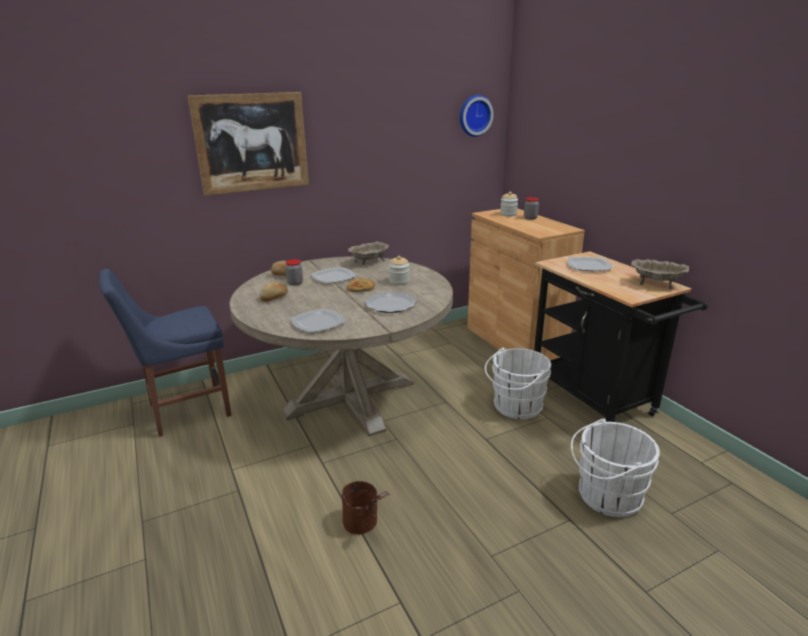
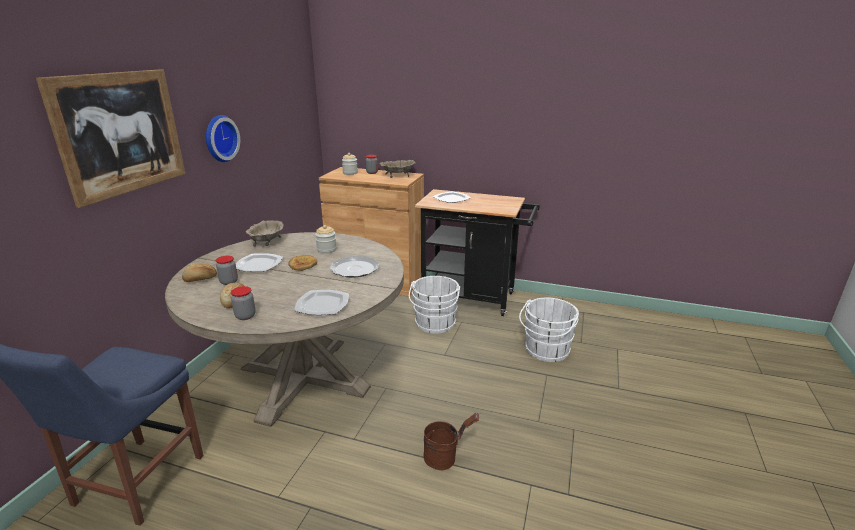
camera: 45 degrees left, 0 degrees up
wall clock [460,95,494,137] -> wall clock moved to [206,115,240,162]
beige bowl [631,259,689,289] -> beige bowl moved to [379,160,416,178]
none -> jar [231,286,256,320]

